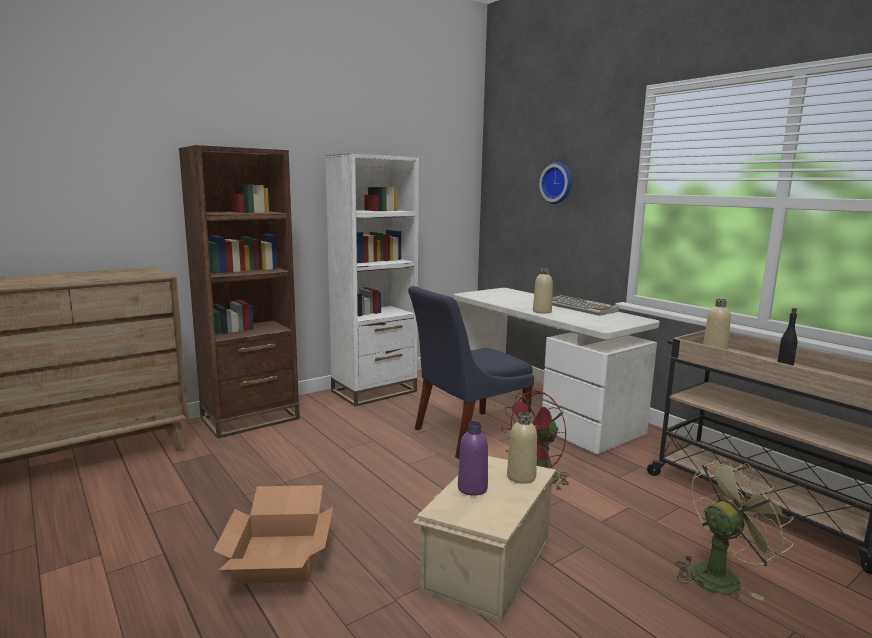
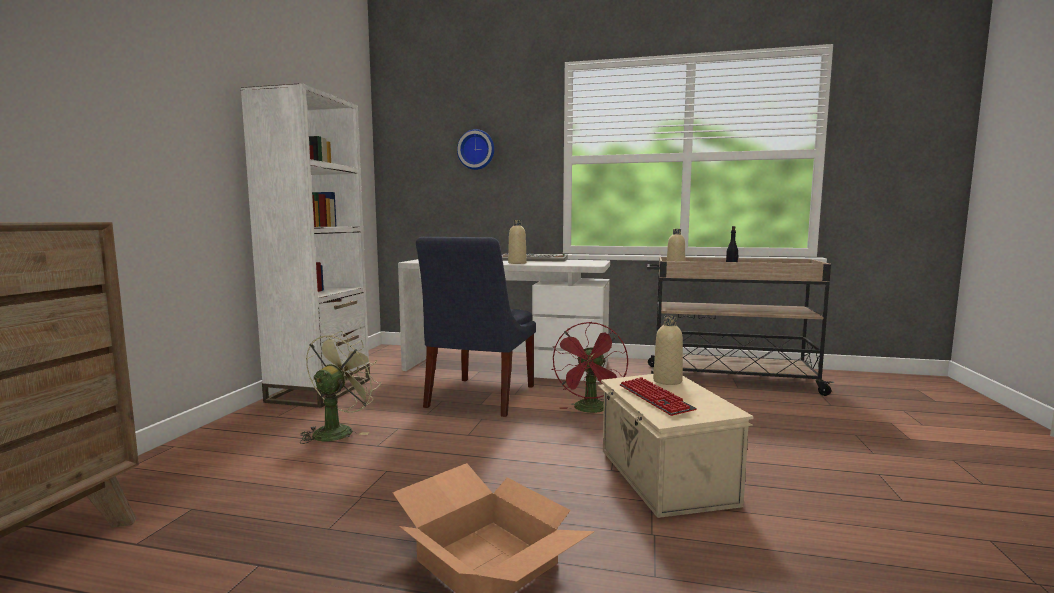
camera: 40 degrees left, 5 degrees down
brown bookcase [179,145,300,439] -> none
purple bottle [458,421,488,496] -> keyboard [619,377,697,416]
green fan [675,459,794,601] -> green fan moved to [300,331,381,444]

